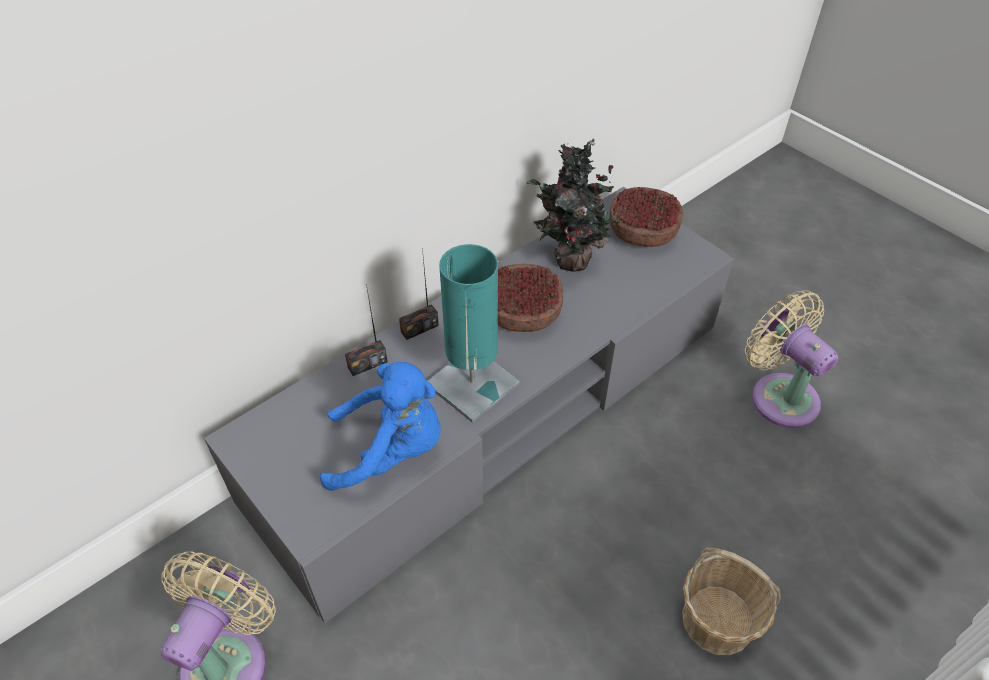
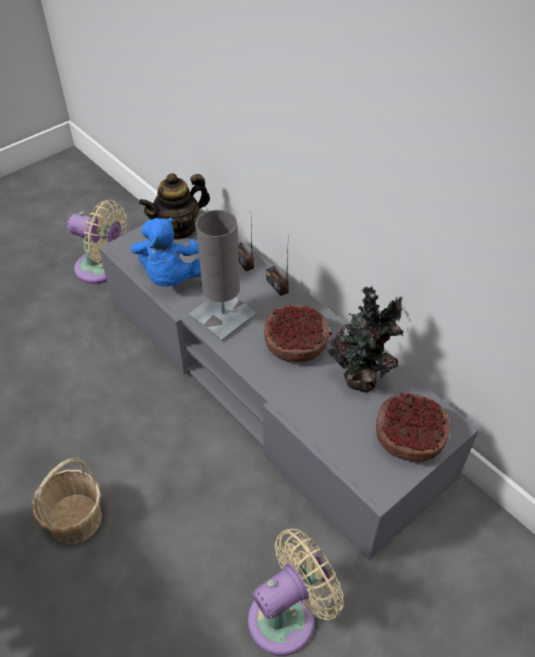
camera: 90 degrees right, 0 degrees up
turquoise table lamp [427,244,519,423] -> grey table lamp [189,210,257,341]
none -> teapot [139,173,210,240]

